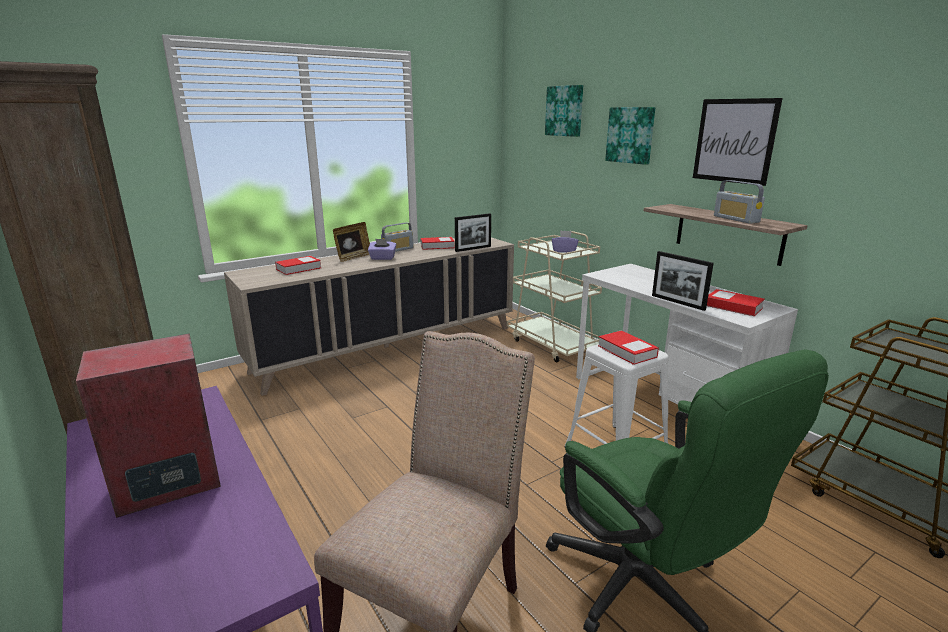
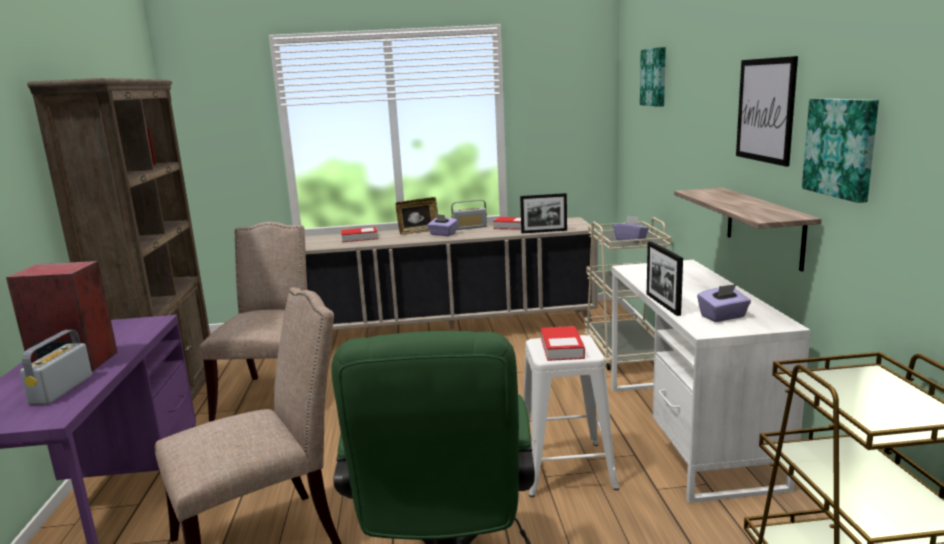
camera: 30 degrees right, 5 degrees down
picture [605,107,655,165] -> picture moved to [802,98,879,203]
book [707,289,765,316] -> purple tissue box [697,284,751,322]
radio [714,180,765,224] -> radio moved to [20,330,92,405]
none -> beige chair [199,222,308,421]

